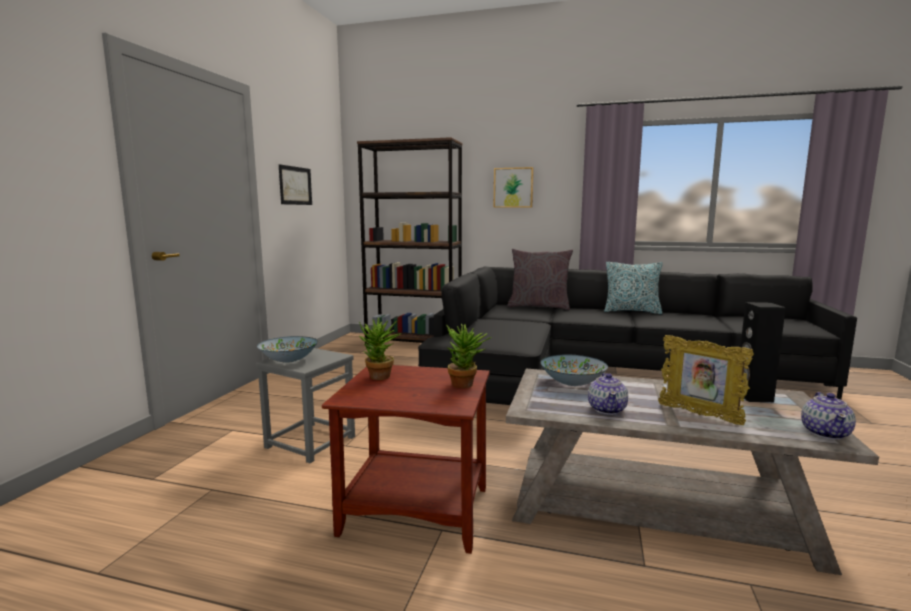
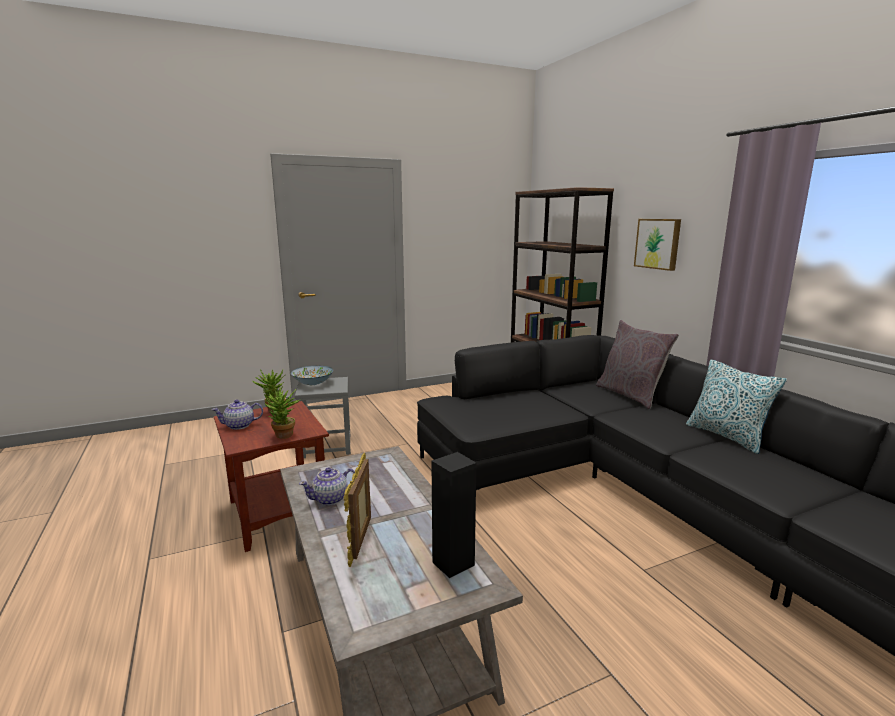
camera: 50 degrees right, 5 degrees up
picture [279,164,312,205] -> none
bowl [540,354,608,386] -> none
teapot [801,392,856,440] -> teapot moved to [212,400,263,430]

